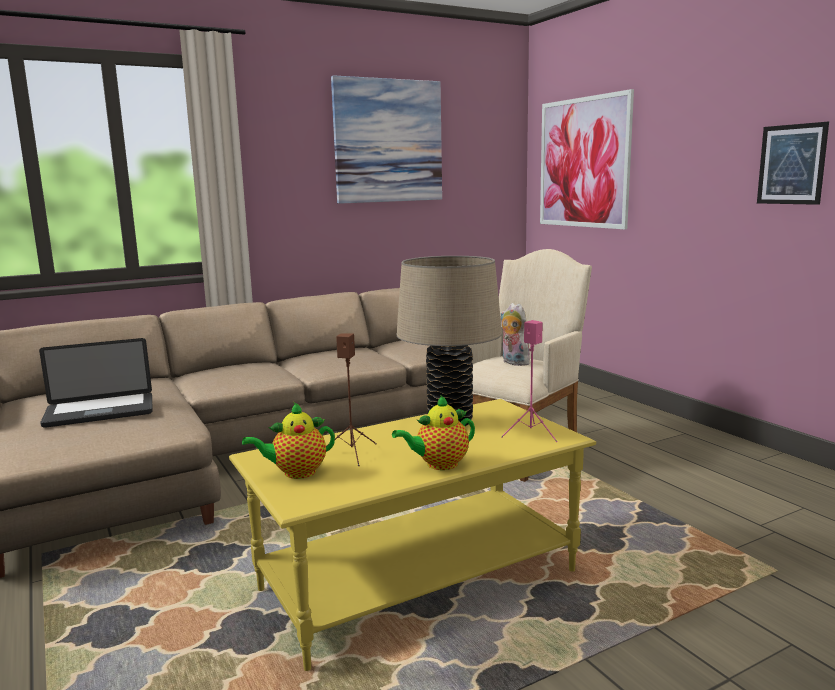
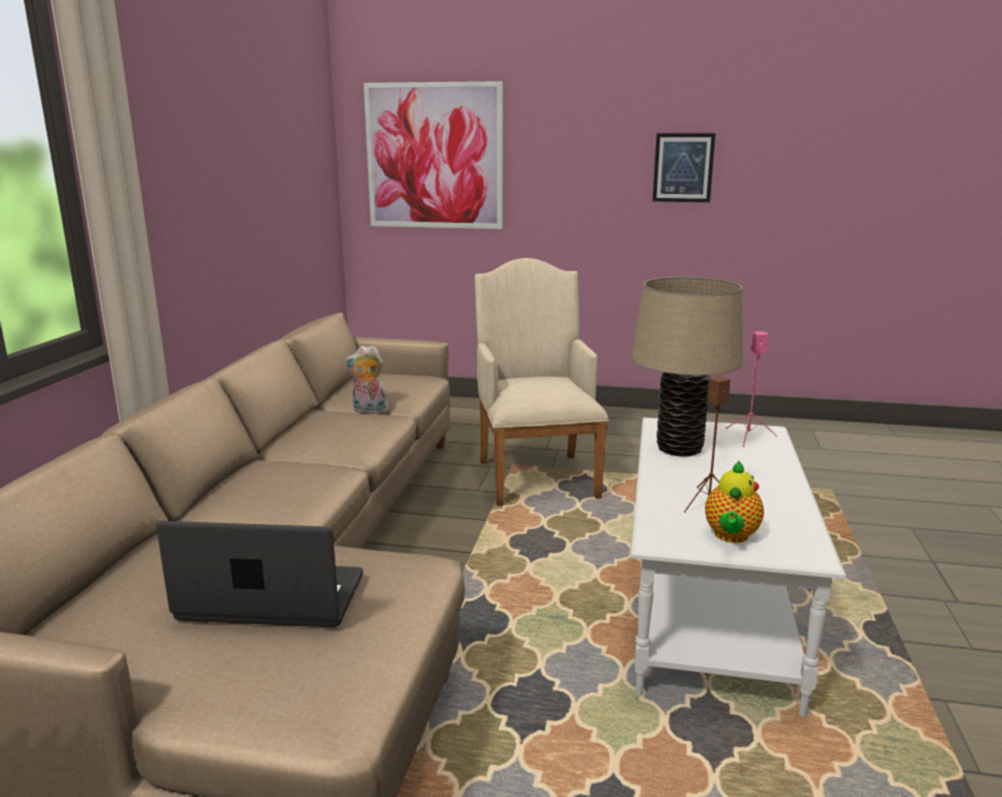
camera: 50 degrees left, 5 degrees up
laptop [39,338,153,428] -> laptop turned 105 degrees counterclockwise [156,521,363,627]
yellow coffee table [229,399,596,671] -> white coffee table [631,418,846,717]
picture [331,75,442,204] -> none
teapot [392,395,475,470] -> none
plush toy [501,303,530,366] -> plush toy moved to [345,345,388,414]

